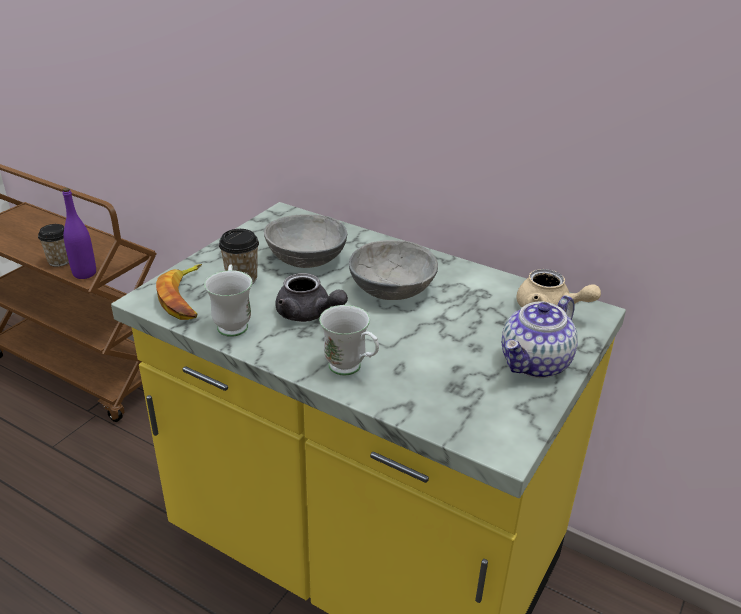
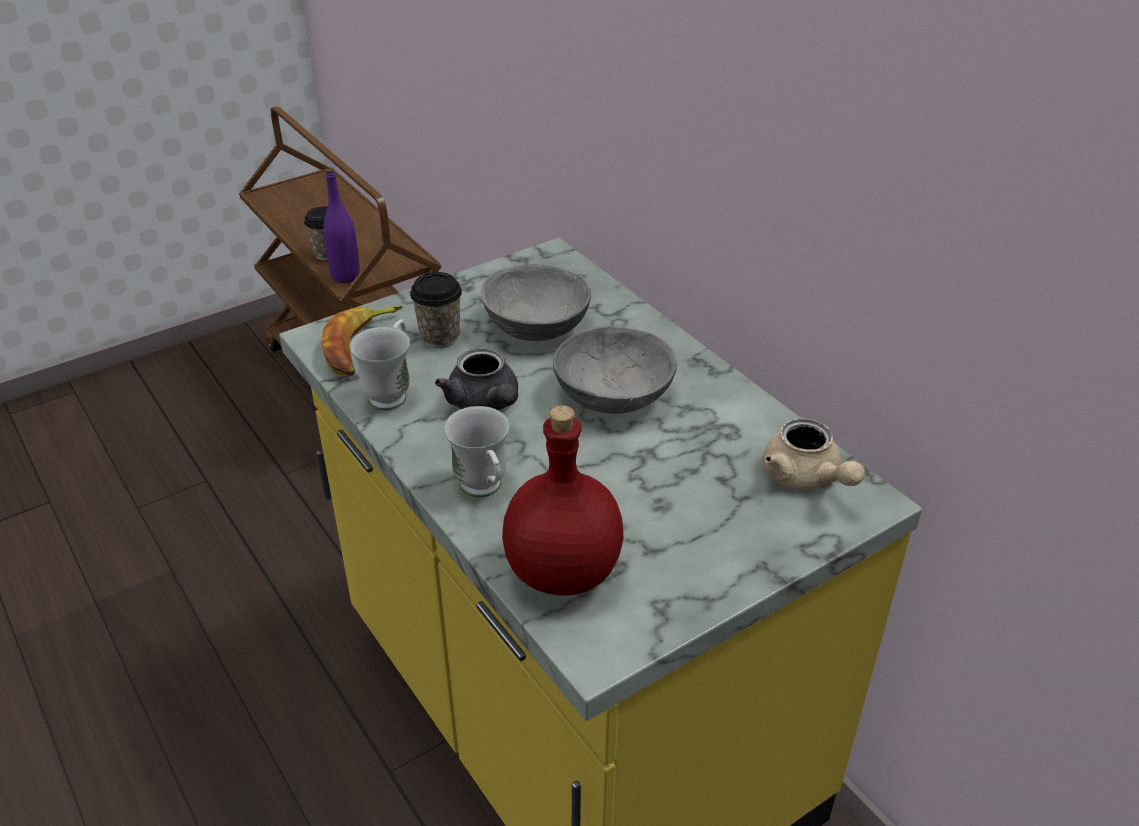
camera: 25 degrees right, 5 degrees up
teapot [502,295,578,378] -> none
none -> red bottle [502,405,624,595]

